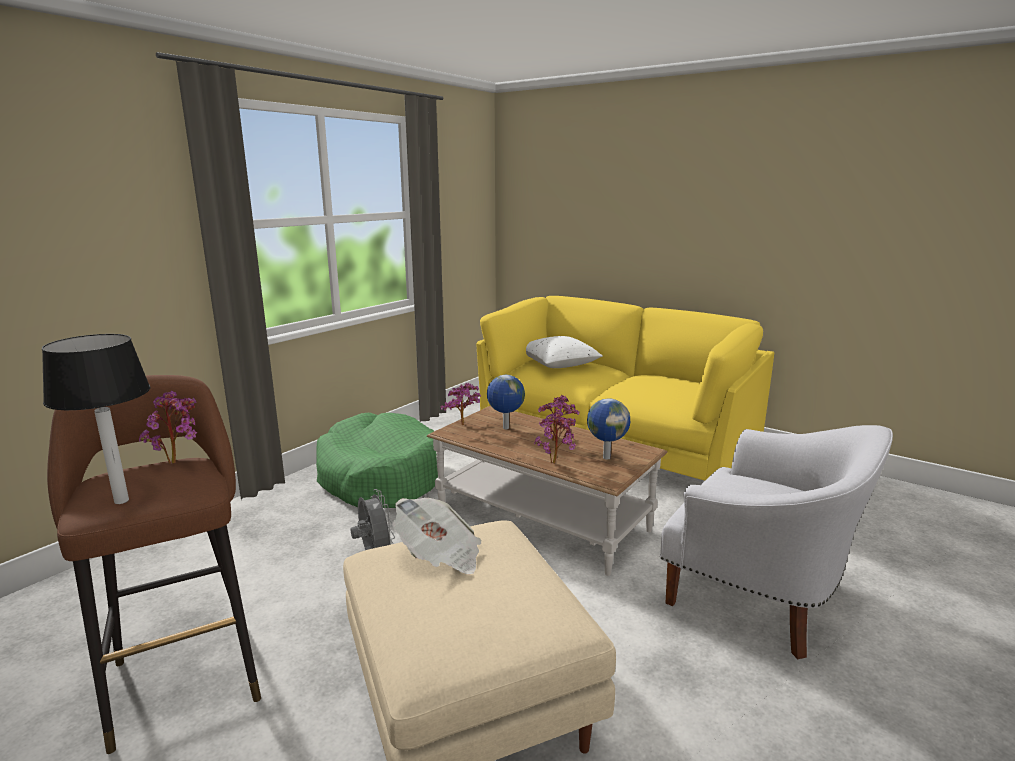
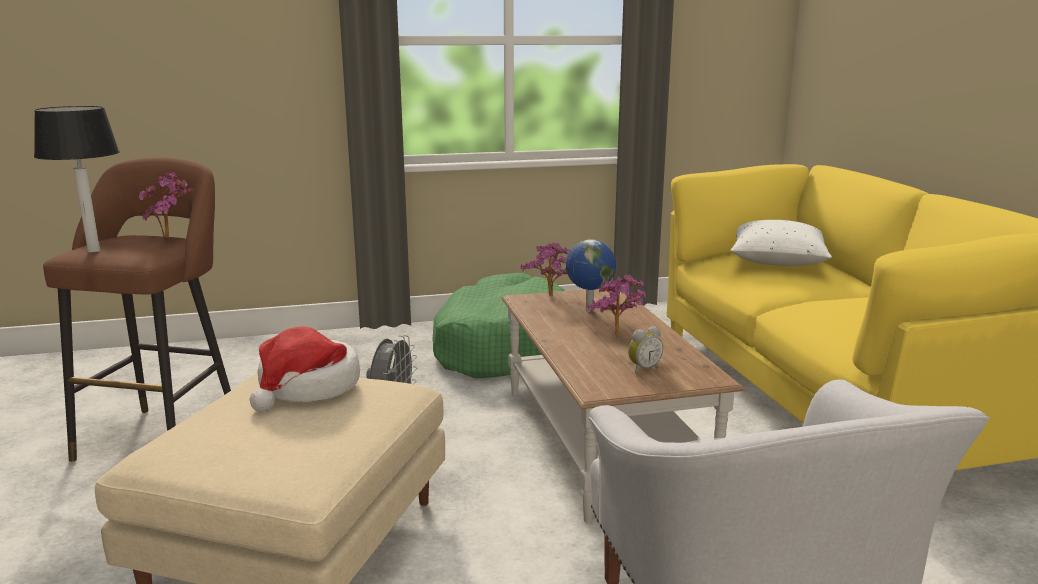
camera: 40 degrees right, 0 degrees up
newspaper [393,497,481,575] -> hat [250,326,360,412]
potted plant [534,411,576,464] -> none
globe [587,398,630,459] -> alarm clock [628,326,663,374]

